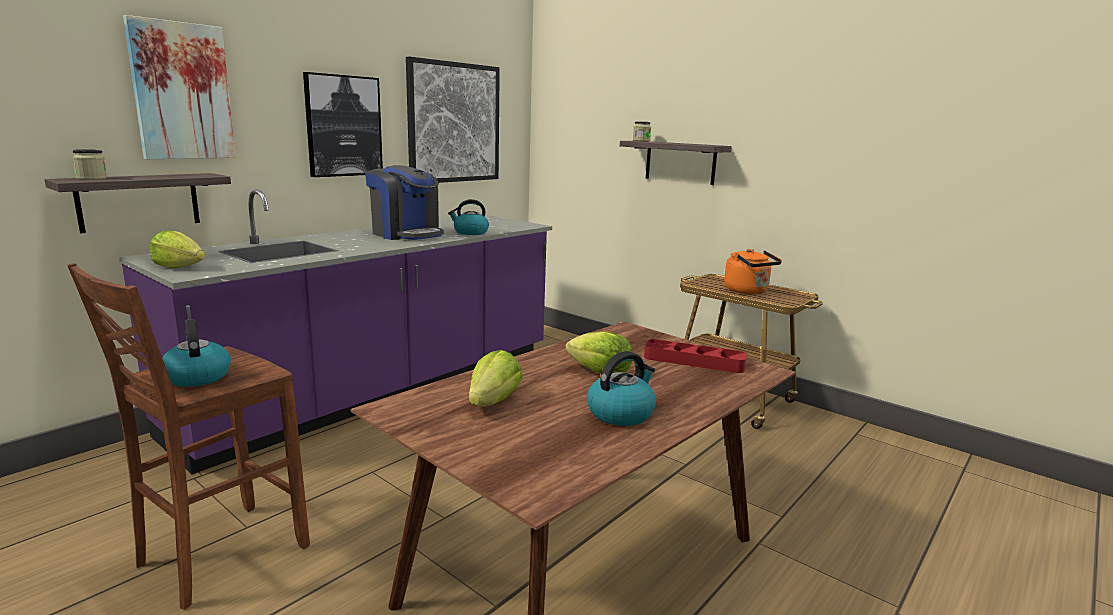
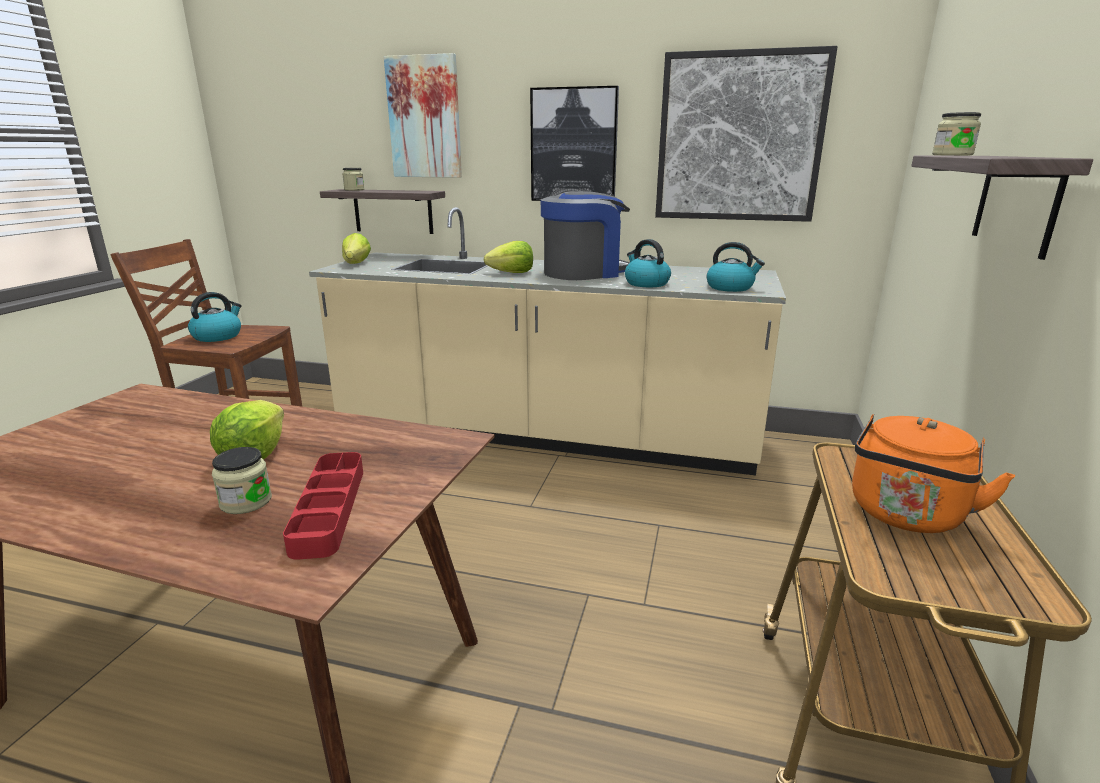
camera: 65 degrees right, 5 degrees up
purple counter [118,189,552,474] -> beige counter [309,207,786,475]
coffee machine [365,165,444,240] -> coffee machine turned 135 degrees counterclockwise [541,191,630,280]
lettuce [469,350,523,407] -> lettuce moved to [484,241,533,273]
kettle [587,351,656,426] -> kettle moved to [707,242,765,292]
none -> jar [212,447,272,514]

